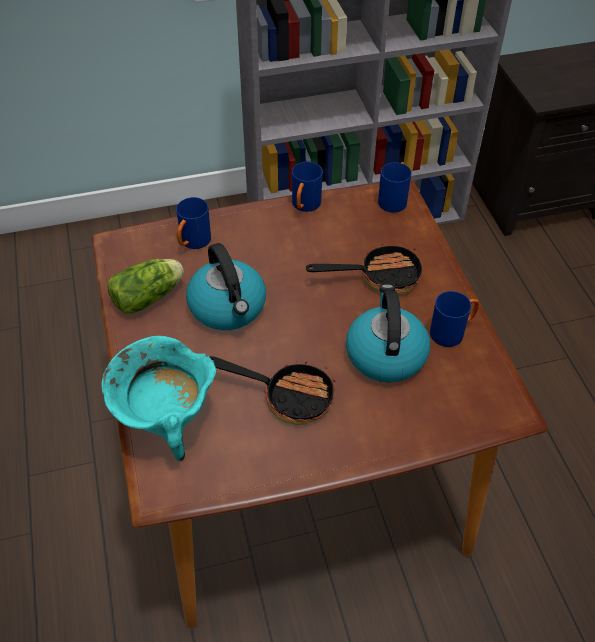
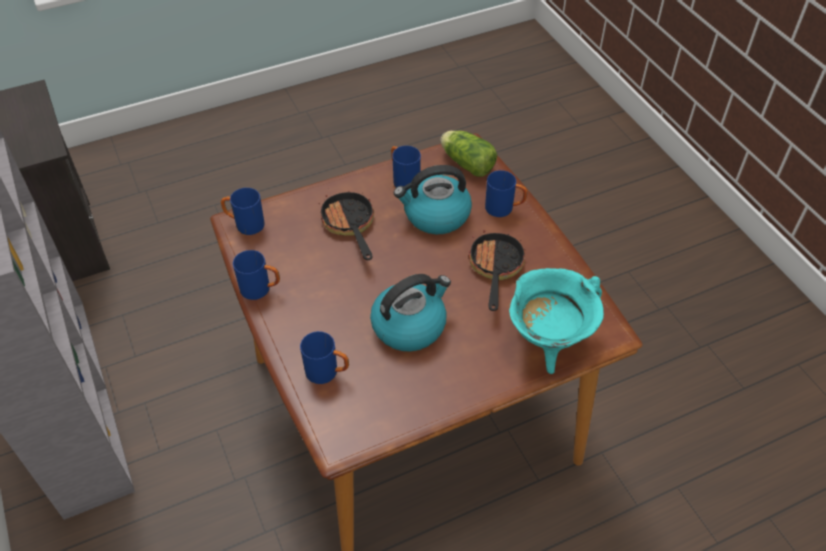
camera: 100 degrees left, 0 degrees up
lettuce [108,259,184,314] -> lettuce moved to [440,131,497,177]
none -> blue mug [485,170,527,217]

